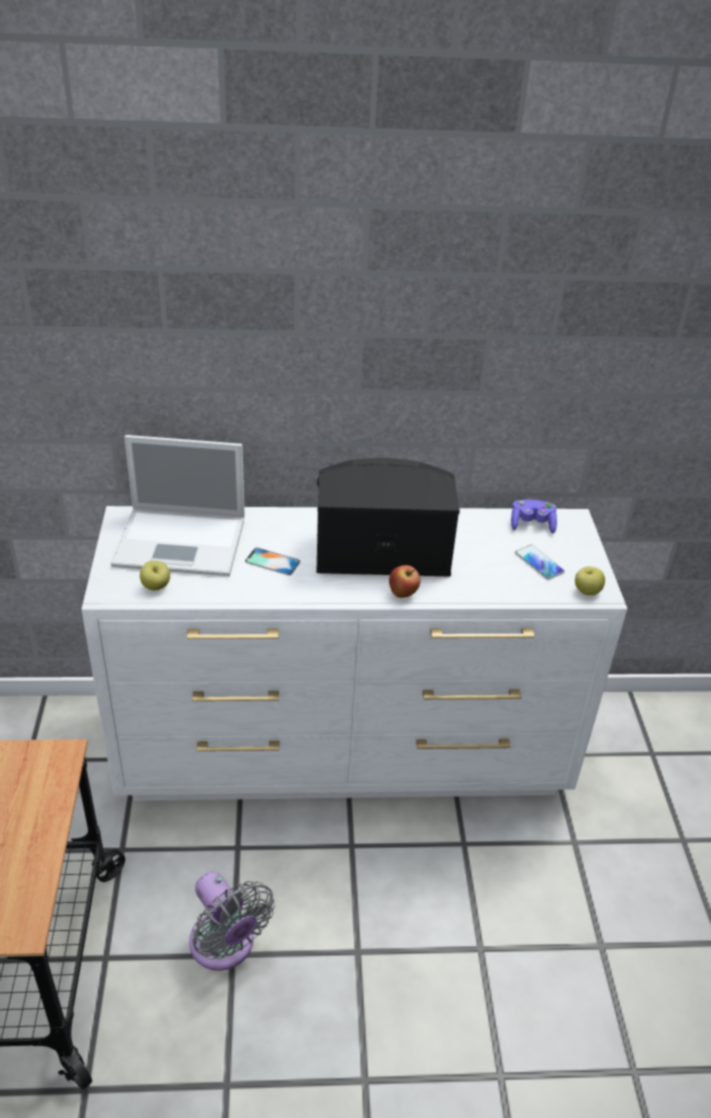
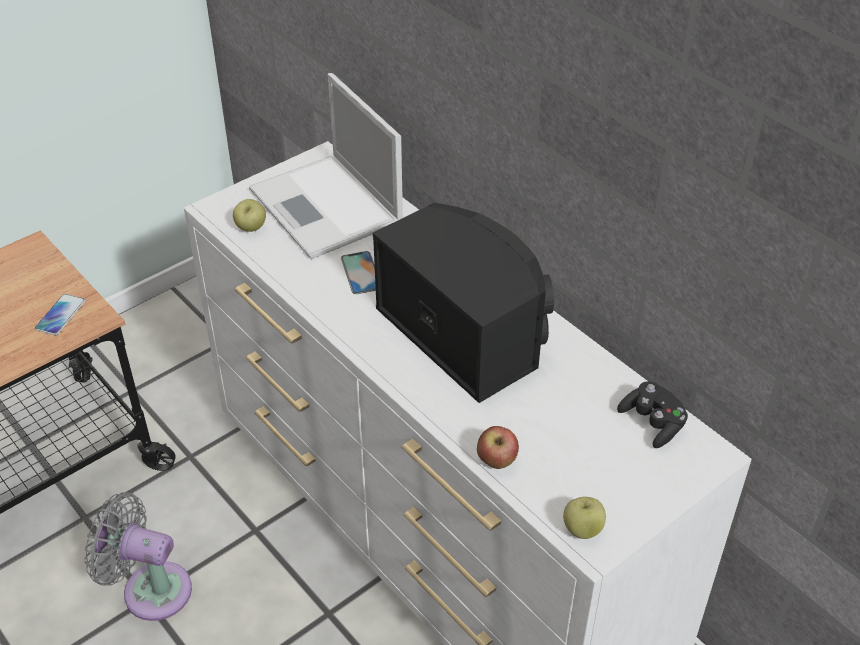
camera: 55 degrees right, 5 degrees up
grey fan [189,871,275,971] -> grey fan turned 90 degrees clockwise [85,492,192,621]
apple [389,565,420,598] -> apple moved to [477,426,519,469]
purple game controller [511,500,557,534] -> black game controller [617,381,688,448]
phone [515,545,565,580] -> phone moved to [35,294,86,335]

